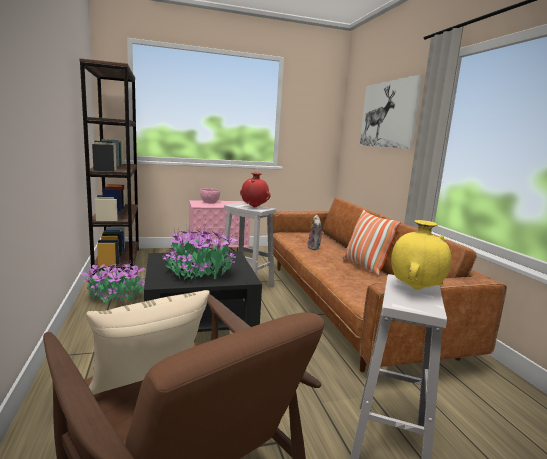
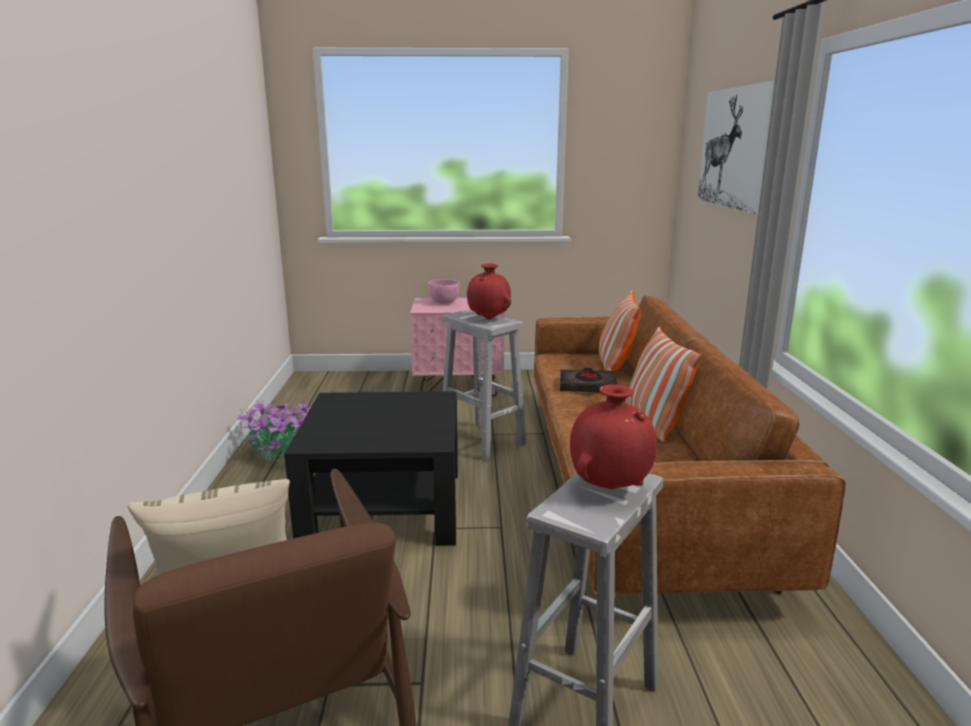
camera: 15 degrees right, 5 degrees up
brown bookcase [79,58,139,275] -> none
potted plant [162,224,239,280] -> none
plush toy [308,215,324,250] -> black book [560,368,618,392]
yellow vase [391,220,451,290] -> red vase [570,384,657,489]
none -> pillow [599,290,641,371]

